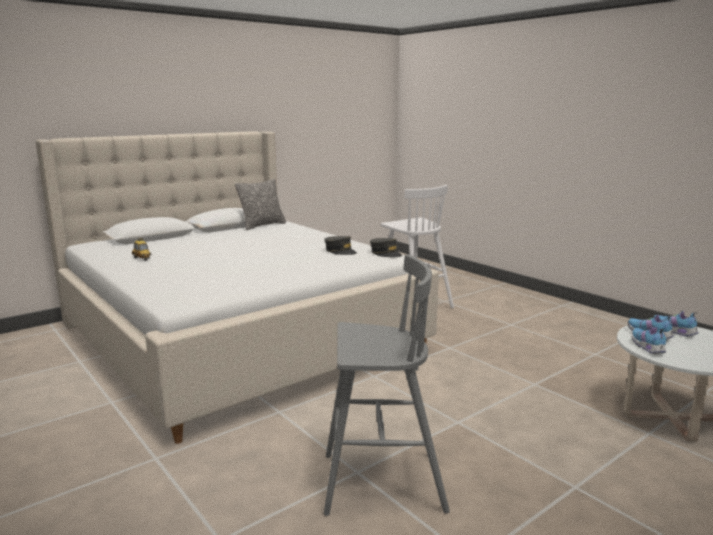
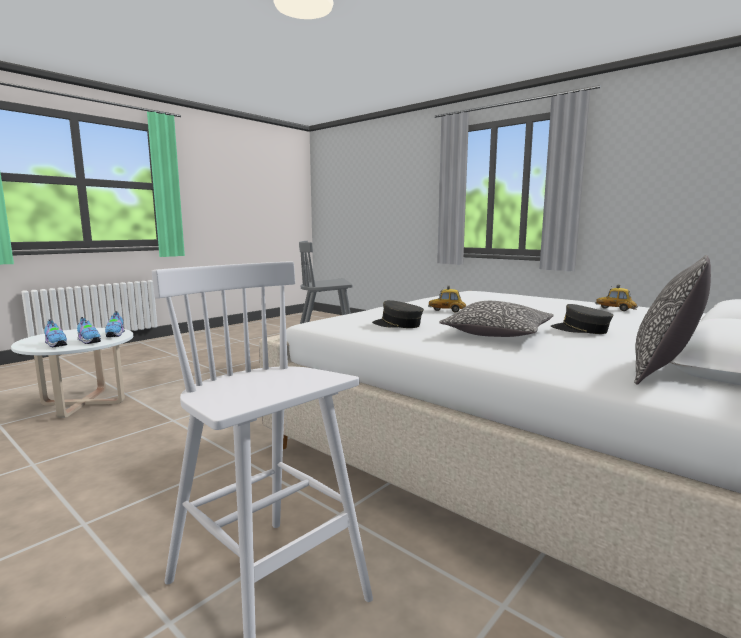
camera: 170 degrees right, 5 degrees down
grey cap [370,238,402,257] -> grey cap moved to [551,304,613,334]
none -> toy car [428,286,466,312]
none -> pillow [439,301,554,337]

